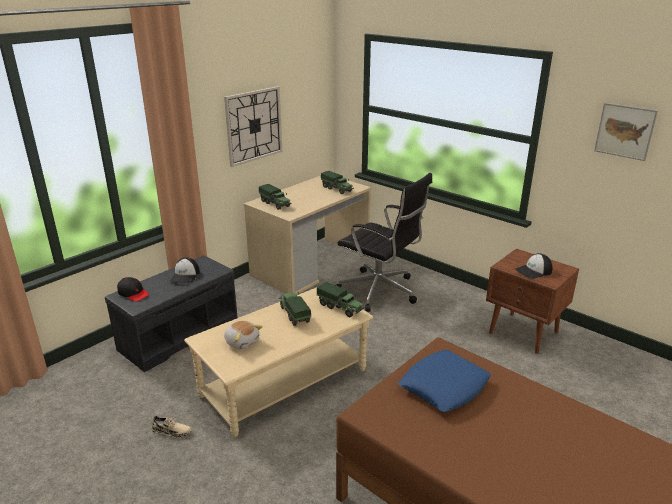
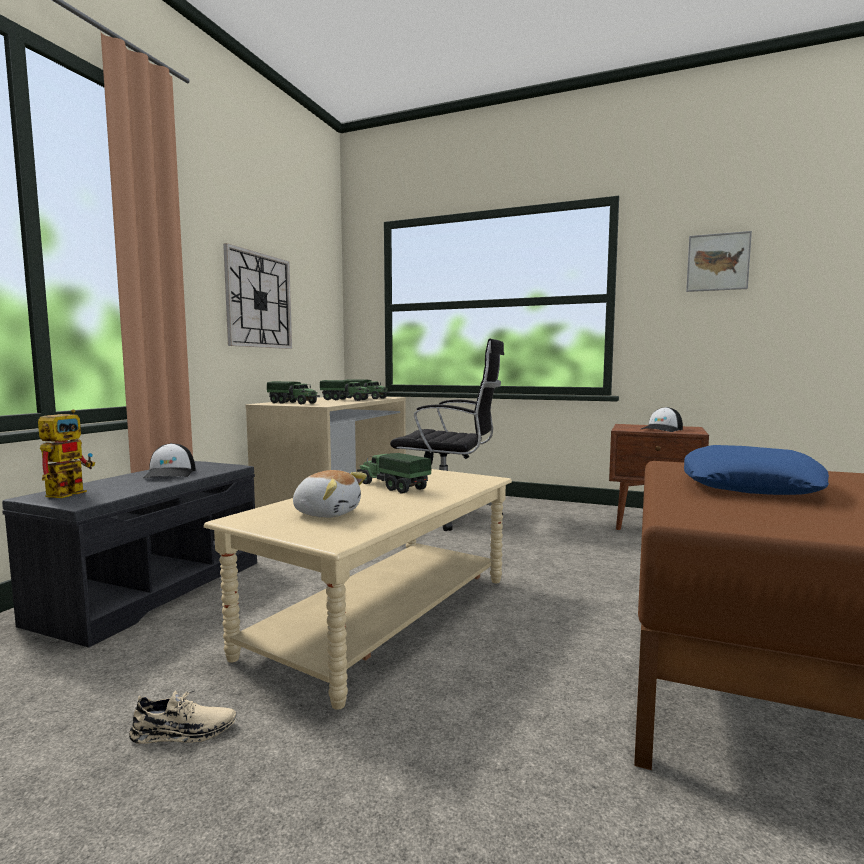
camera: 20 degrees left, 20 degrees down
black cap [117,277,149,301] -> toy robot [38,409,95,498]
toy truck [317,282,365,317] -> toy truck moved to [320,380,372,401]

